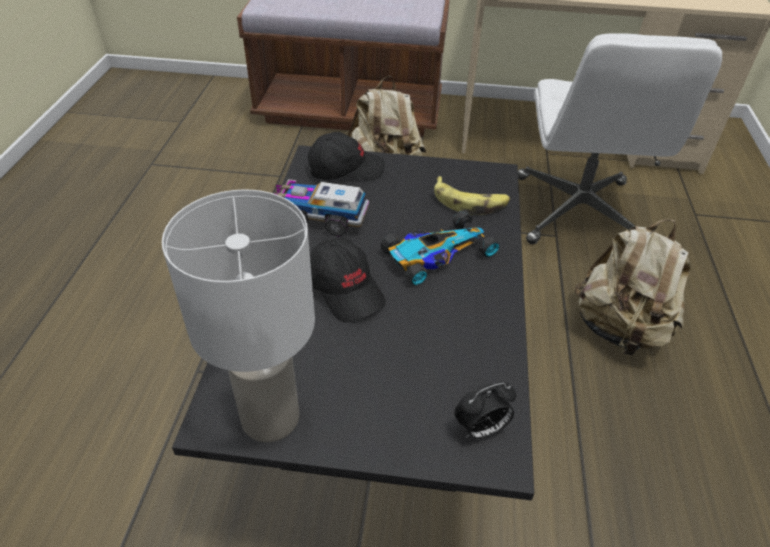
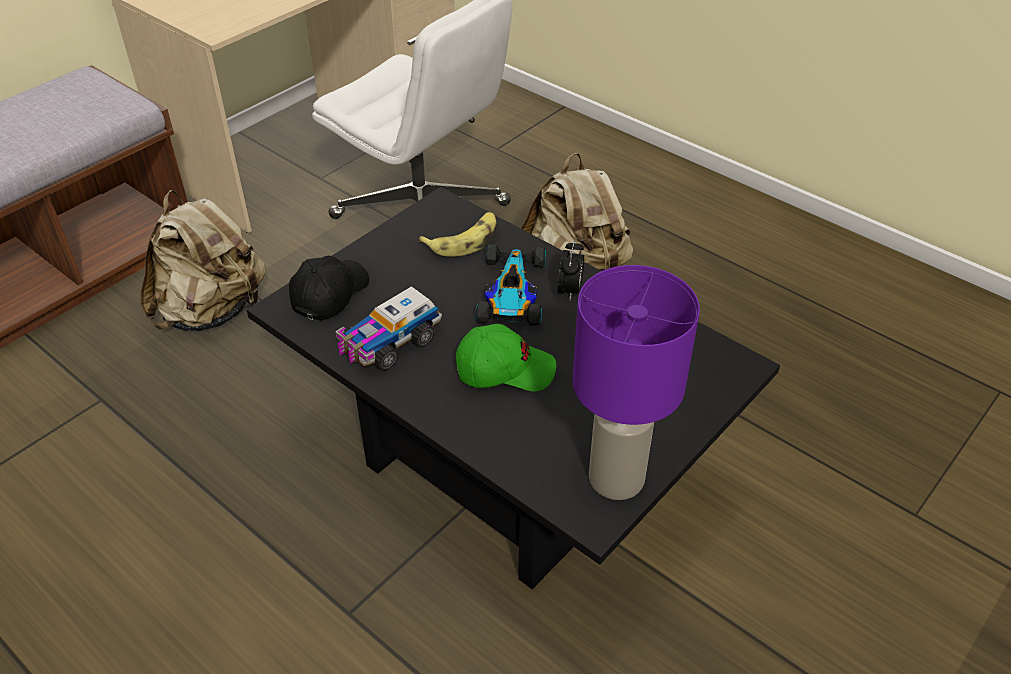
camera: 55 degrees left, 0 degrees up
white table lamp [162,189,315,442] -> purple table lamp [572,265,700,500]
black cap [310,238,386,323] -> green cap [456,324,556,391]
alarm clock [454,382,516,439] -> alarm clock moved to [557,240,584,300]

